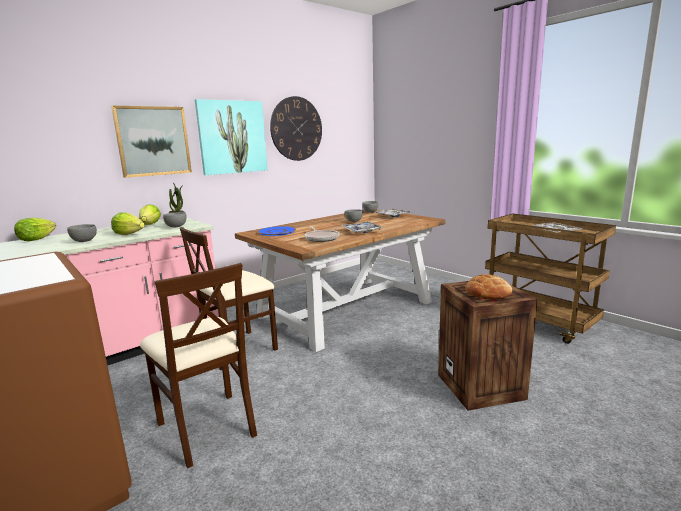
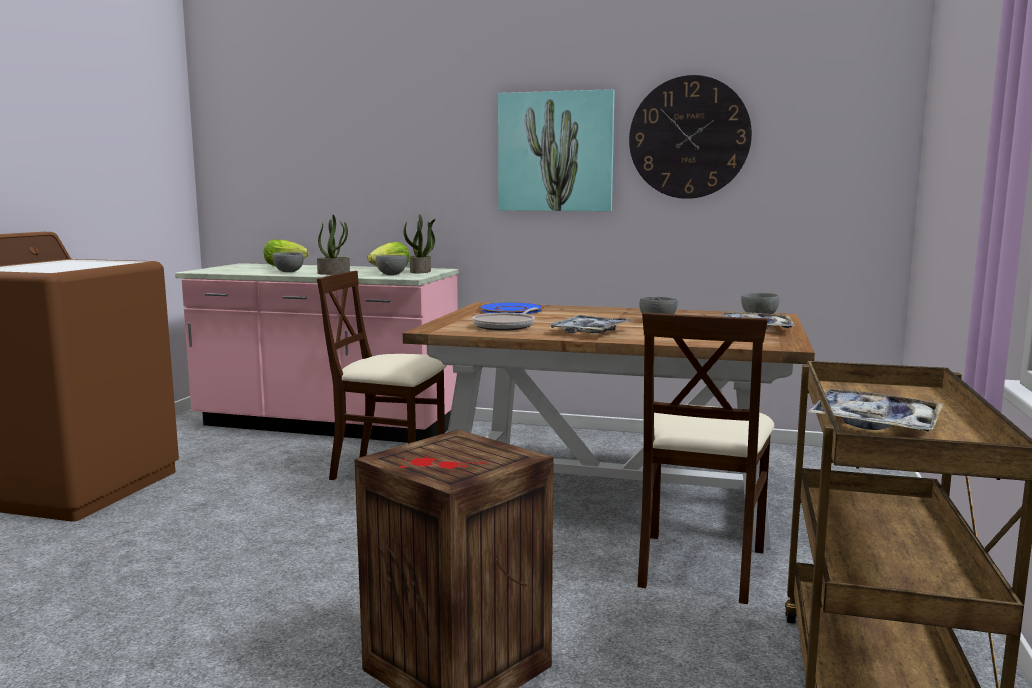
camera: 55 degrees right, 5 degrees down
picture [111,106,192,178] -> none
lettuce [111,212,145,235] -> potted plant [317,215,350,275]
beige chair [140,263,257,468] -> beige chair moved to [637,312,775,604]
bread [465,274,512,300] -> none

